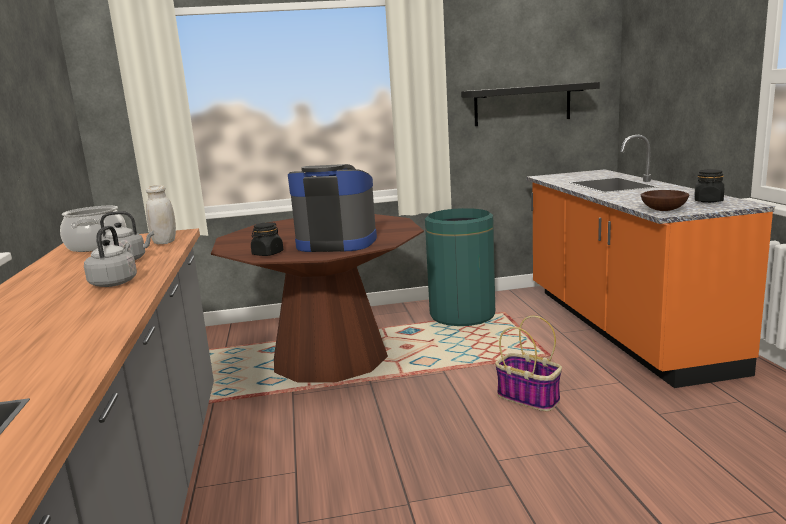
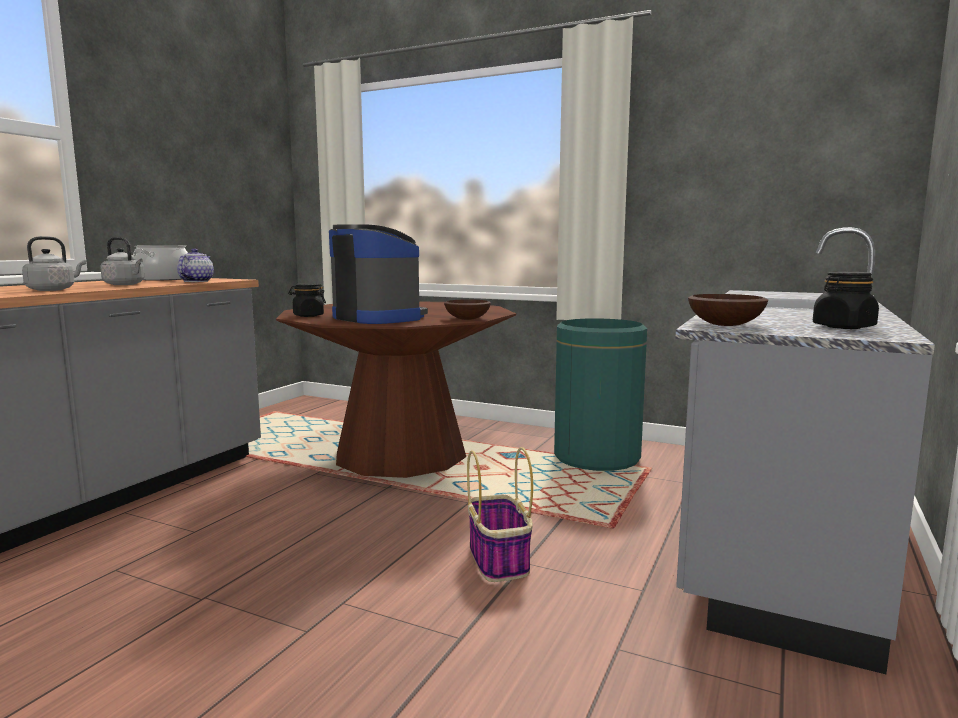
camera: 35 degrees right, 5 degrees down
white jar [146,185,176,244] -> teapot [177,249,214,282]
black shelf [461,82,600,126] -> none
orange counter [526,135,775,388] -> grey counter [675,227,935,674]
none -> brown bowl [444,299,491,320]

